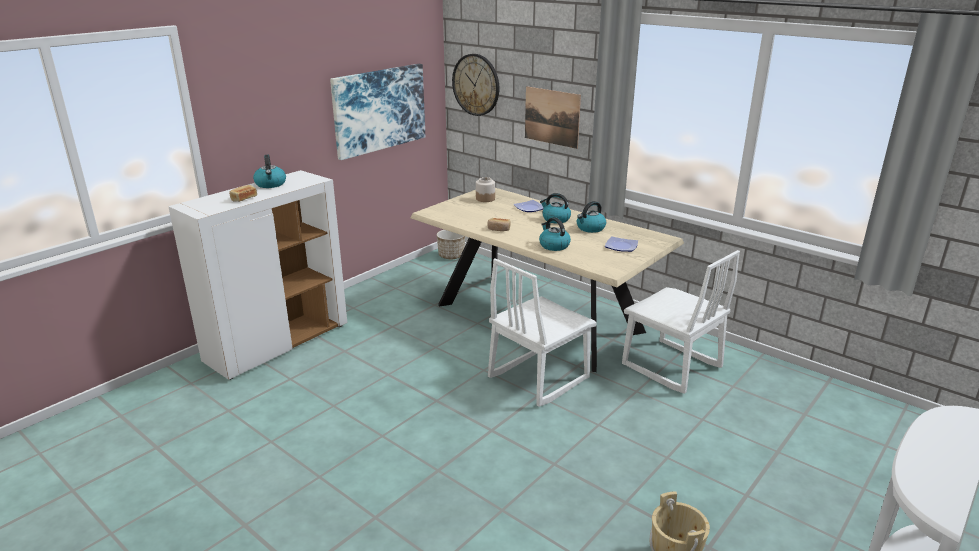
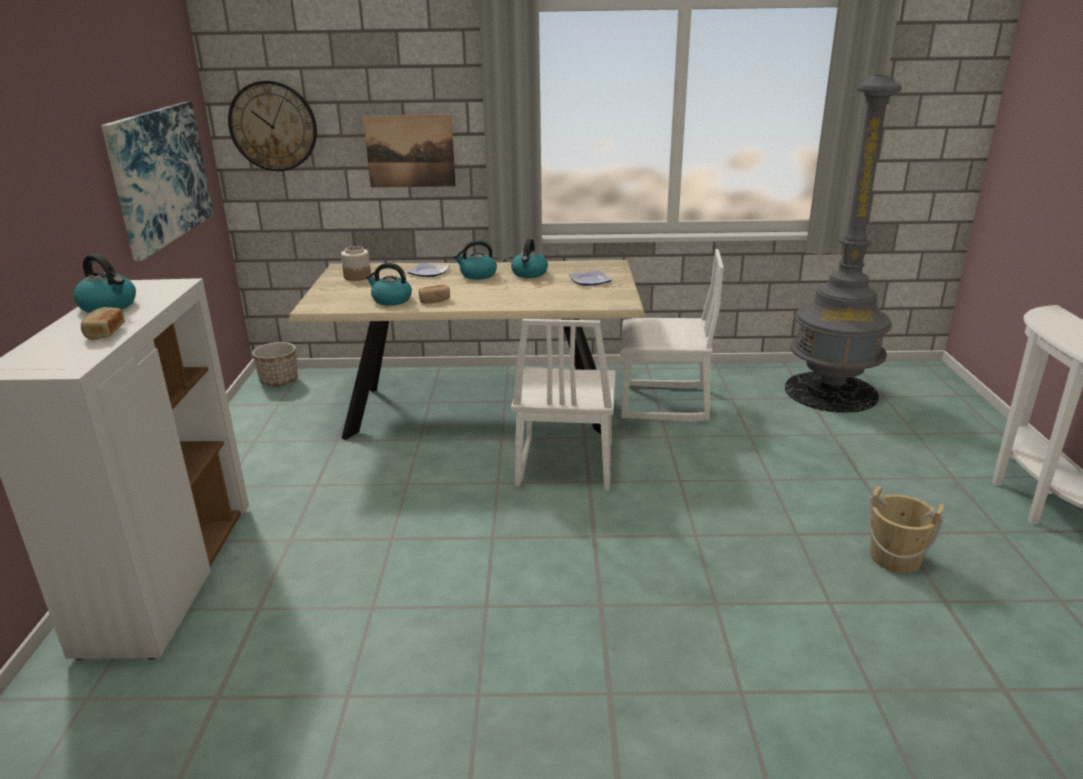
camera: 40 degrees left, 0 degrees up
kettle [539,217,571,251] -> kettle moved to [366,263,412,306]
none -> grey floor lamp [785,75,901,413]

